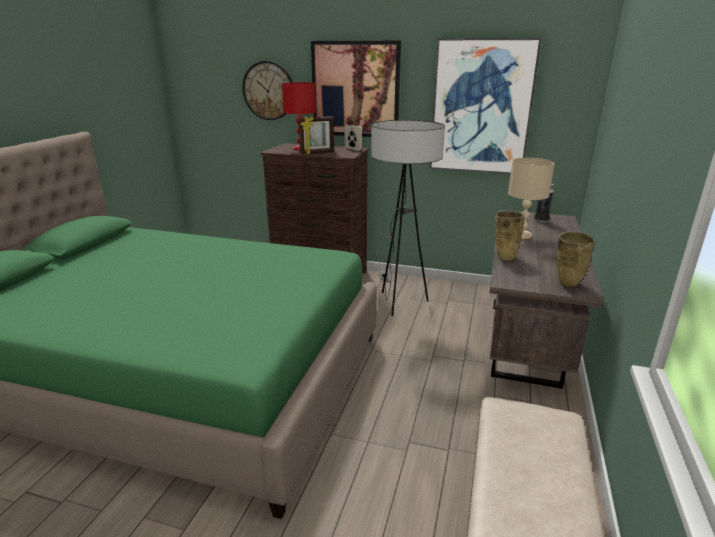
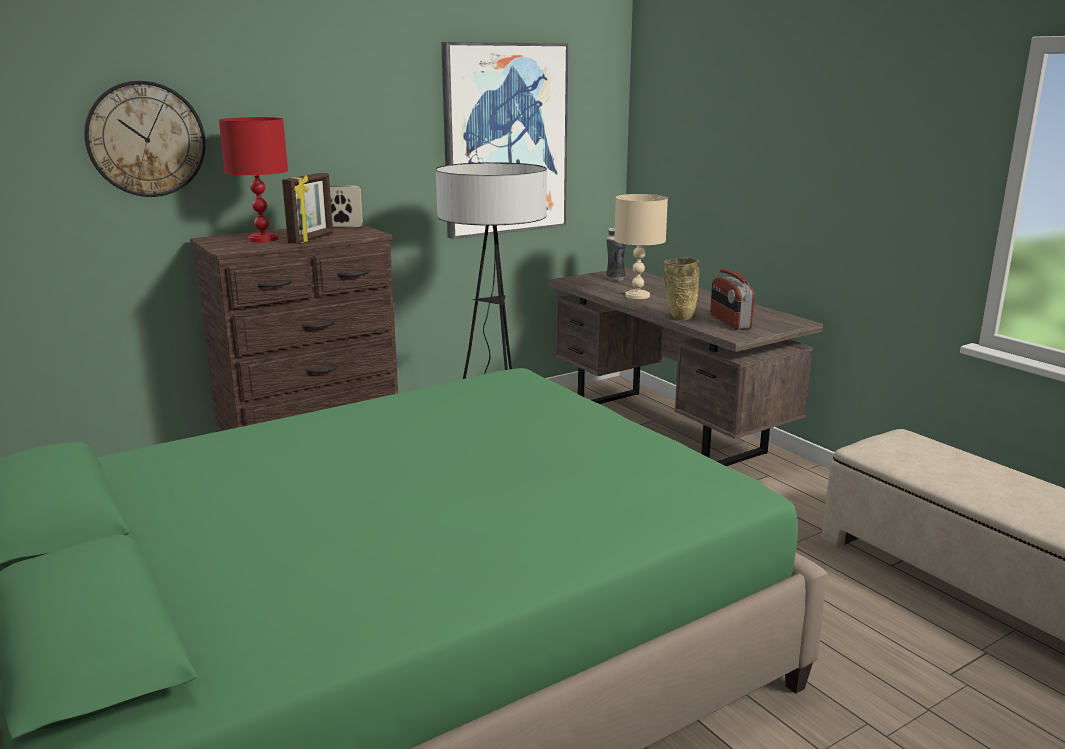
camera: 50 degrees left, 5 degrees down
picture [311,41,401,137] -> none
beige vase [557,232,595,287] -> none
none -> radio [710,269,755,330]

